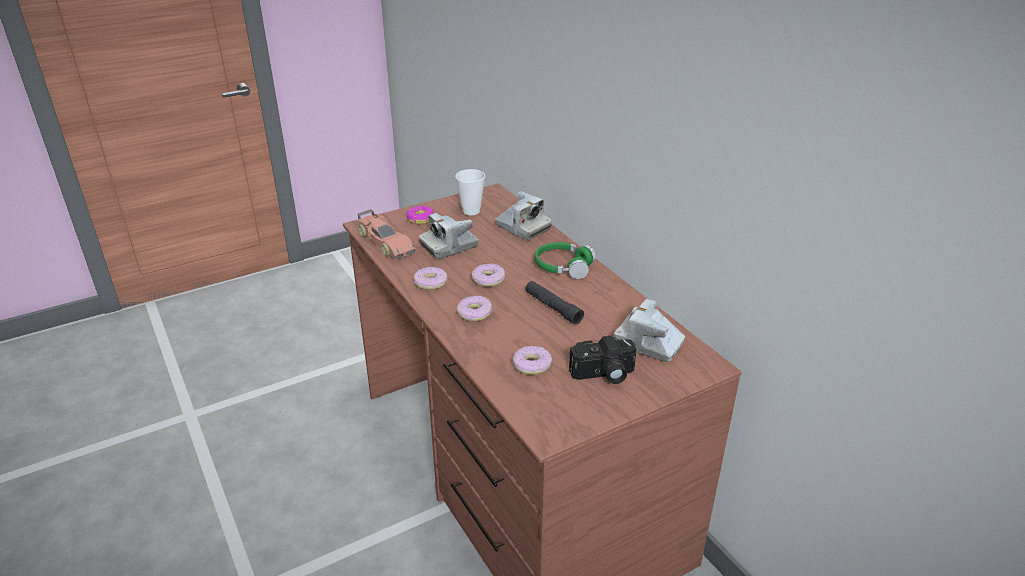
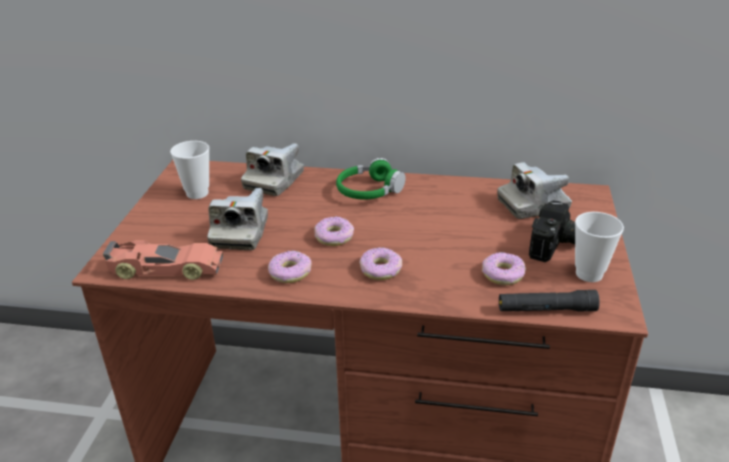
camera: 50 degrees left, 0 degrees up
donut [406,206,434,224] -> none
camera [495,191,552,240] -> camera turned 120 degrees clockwise [241,143,304,196]
black flashlight [525,281,584,325] -> black flashlight moved to [499,290,600,312]
none -> cup [575,212,624,282]

